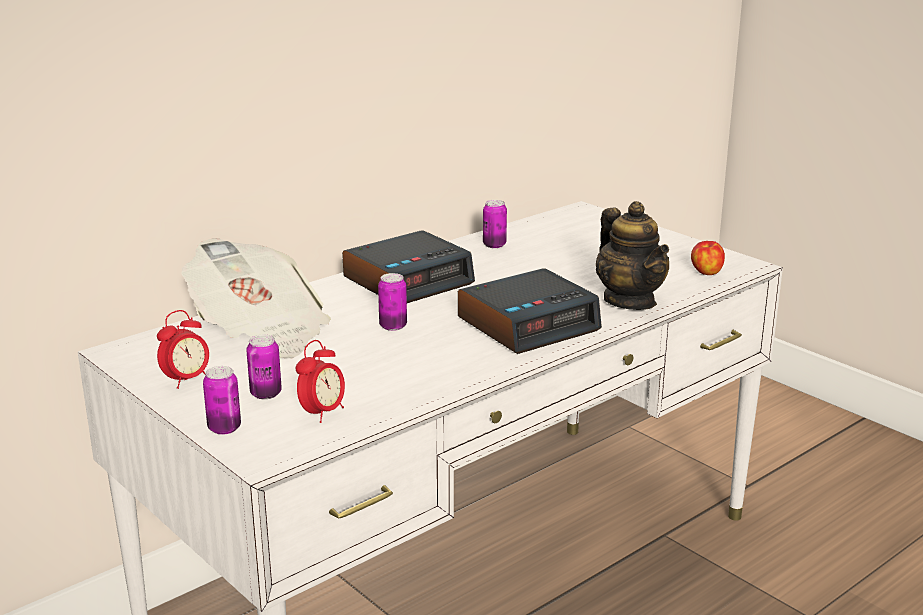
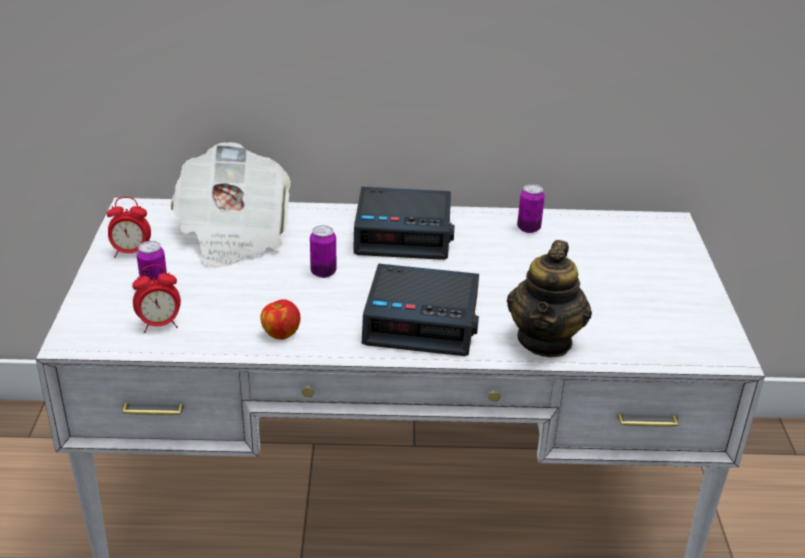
camera: 40 degrees right, 10 degrees up
can [203,366,241,435] -> none
apple [691,241,725,275] -> apple moved to [260,299,300,340]

